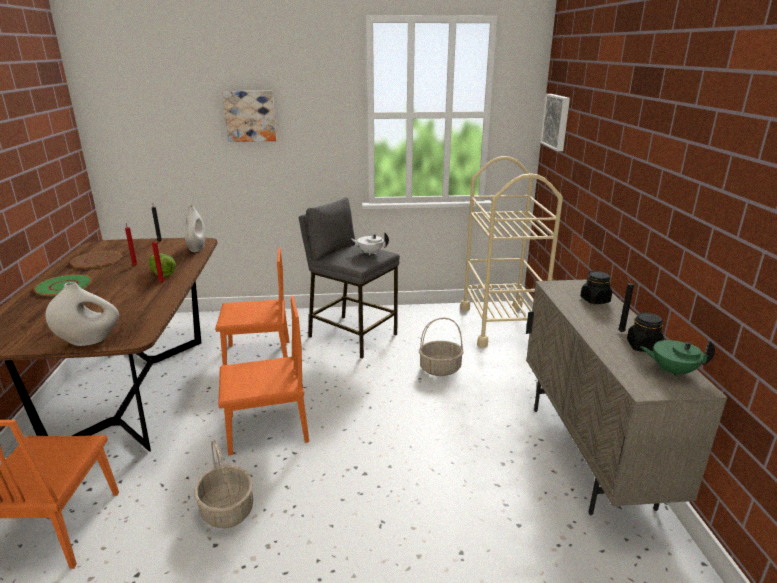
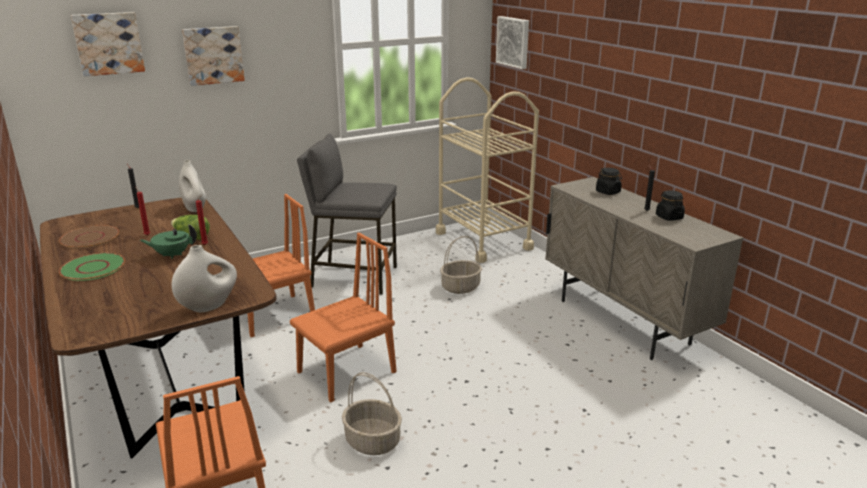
camera: 25 degrees left, 0 degrees up
white teapot [351,232,389,256] -> none
green teapot [640,340,715,377] -> green teapot moved to [140,224,197,259]
none -> picture [71,12,145,76]

